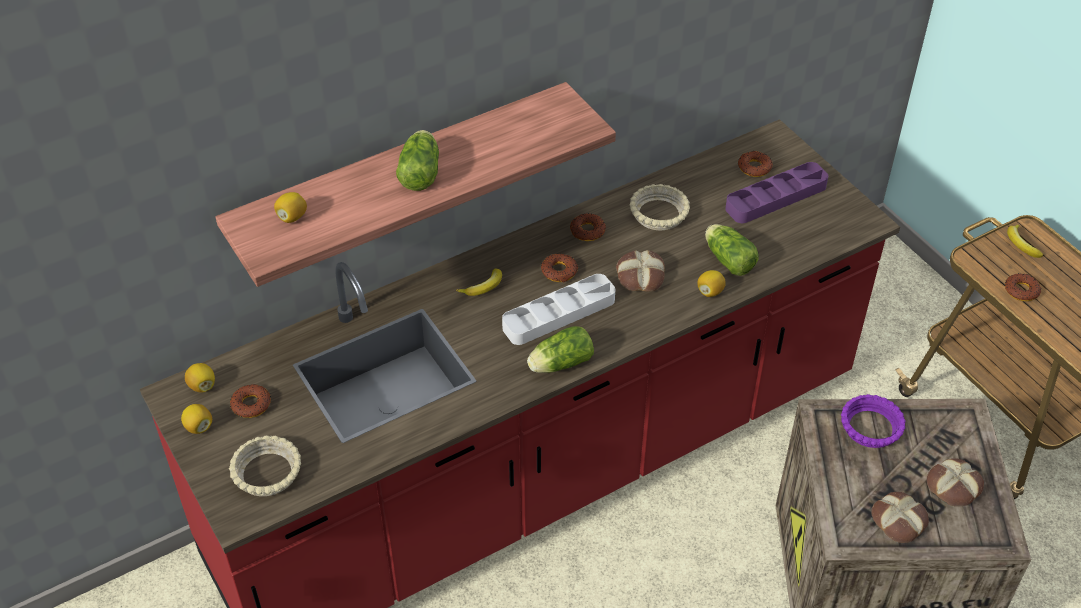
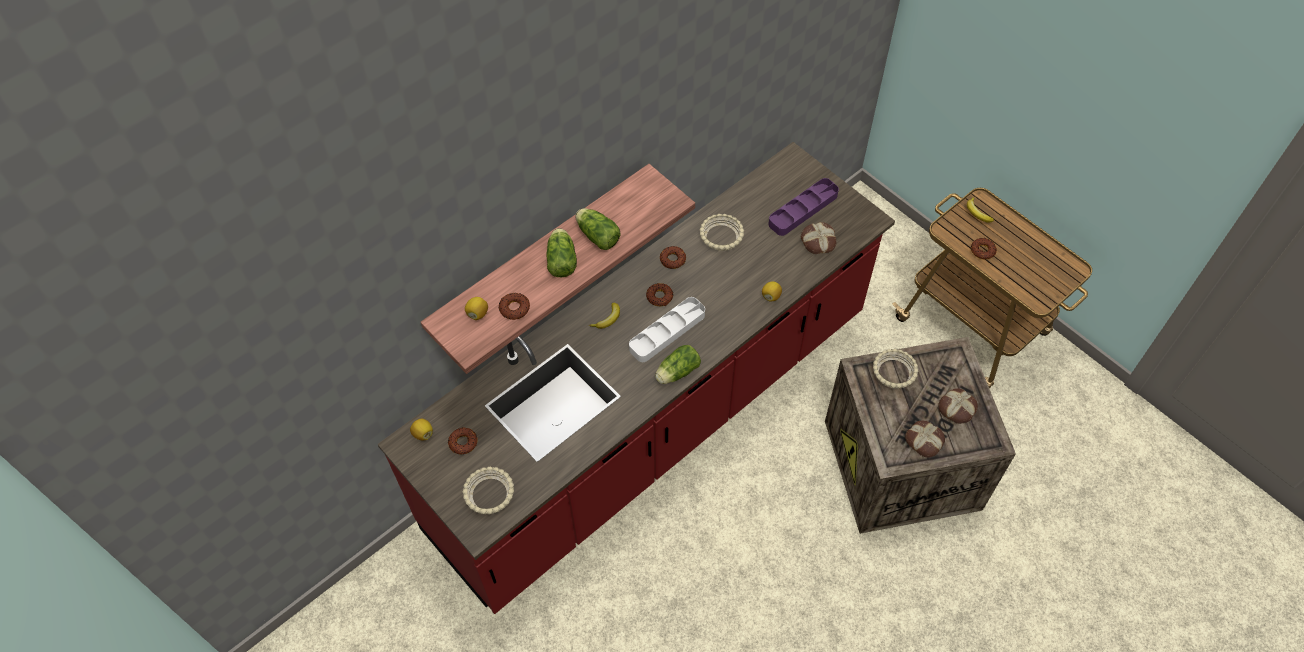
camera: 10 degrees left, 10 degrees up
lemon [181,404,212,434] -> none
bread [616,250,665,292] -> bread moved to [801,222,837,254]
lettuce [705,224,759,276] -> lettuce moved to [575,208,621,250]
donut [738,151,773,177] -> donut moved to [499,293,530,320]
purple bowl [841,394,906,448] -> beige bowl [873,349,918,389]

